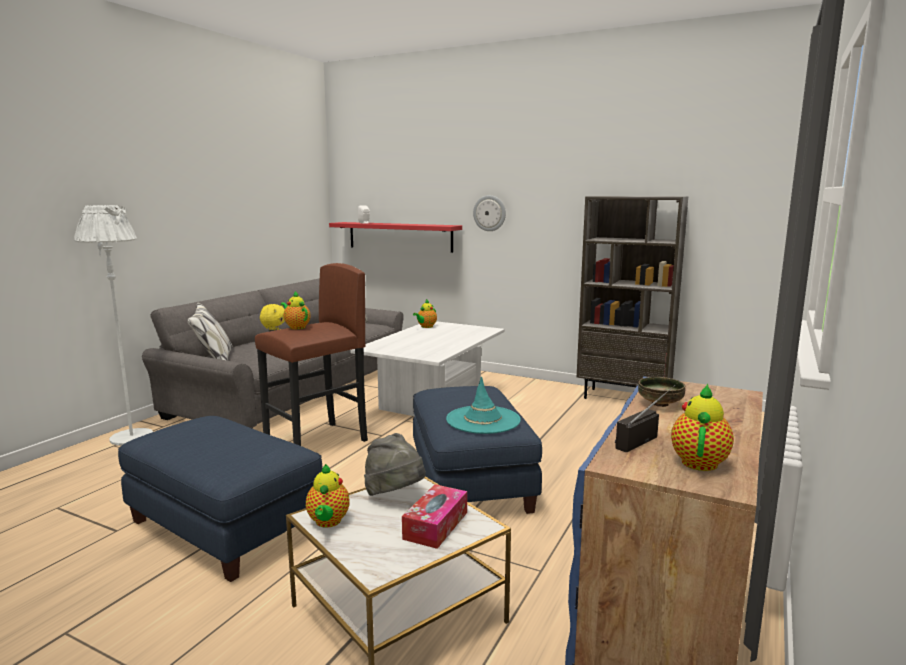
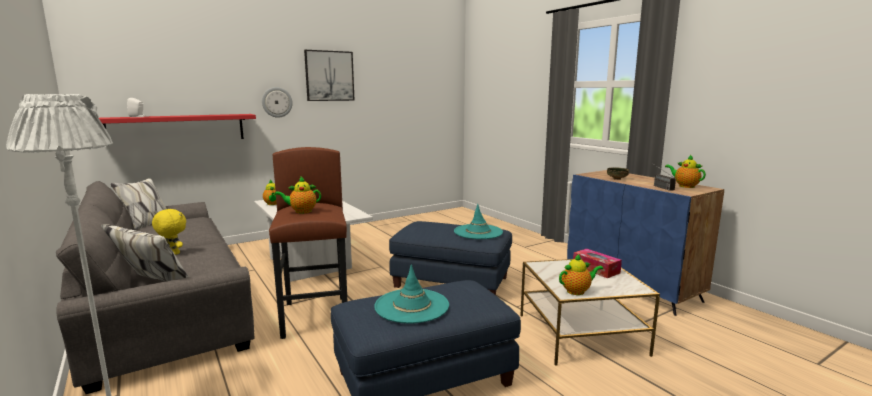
camera: 60 degrees left, 0 degrees up
teapot [306,464,350,528] -> teapot turned 45 degrees counterclockwise [559,254,603,295]
grey hat [364,433,426,496] -> none
brown bookcase [577,196,688,399] -> none
none -> picture [304,50,355,101]
none -> turquoise hat [374,264,449,323]

